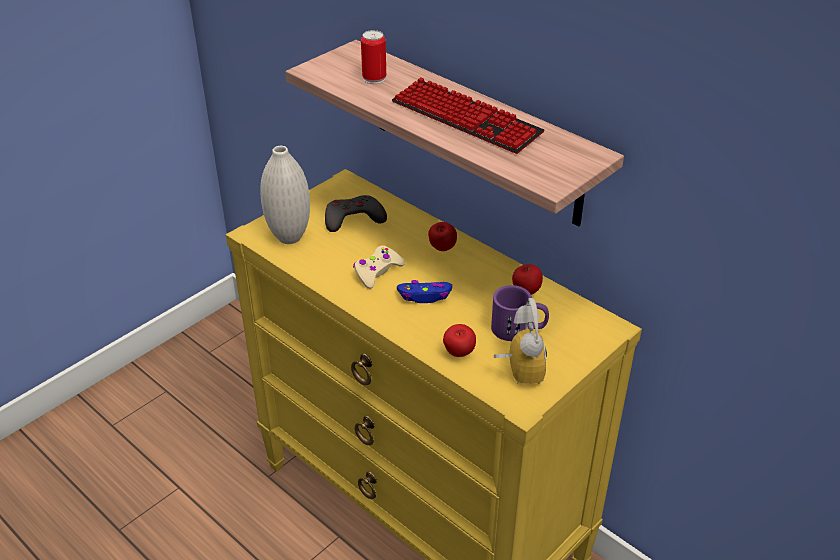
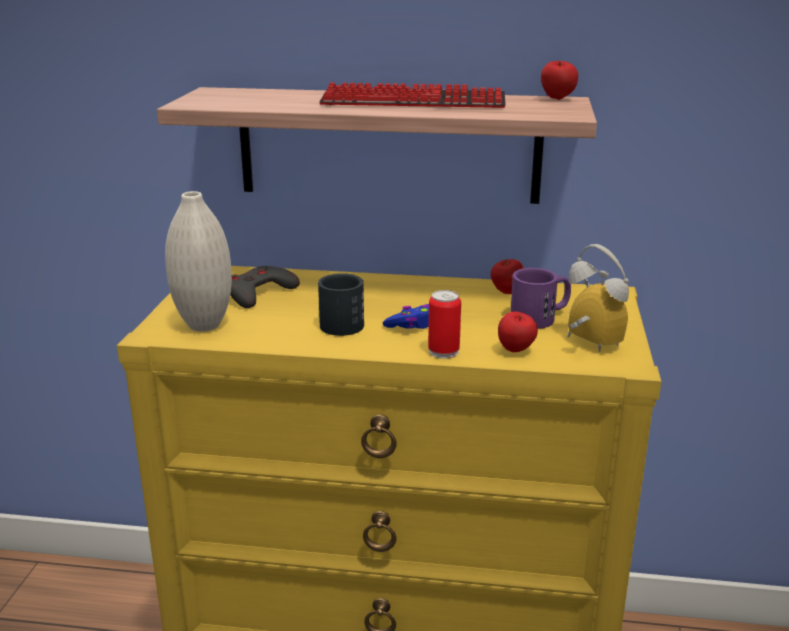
camera: 35 degrees left, 15 degrees down
beige game controller [353,245,405,289] -> black mug [318,273,364,336]
can [361,30,386,84] -> can moved to [428,290,461,359]
apple [428,222,457,251] -> apple moved to [541,61,578,100]

